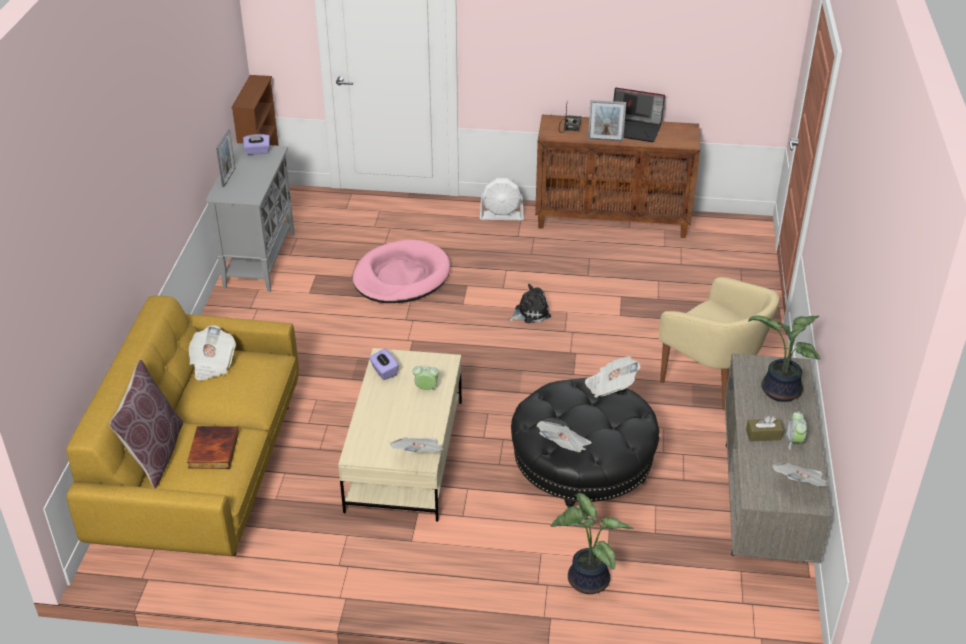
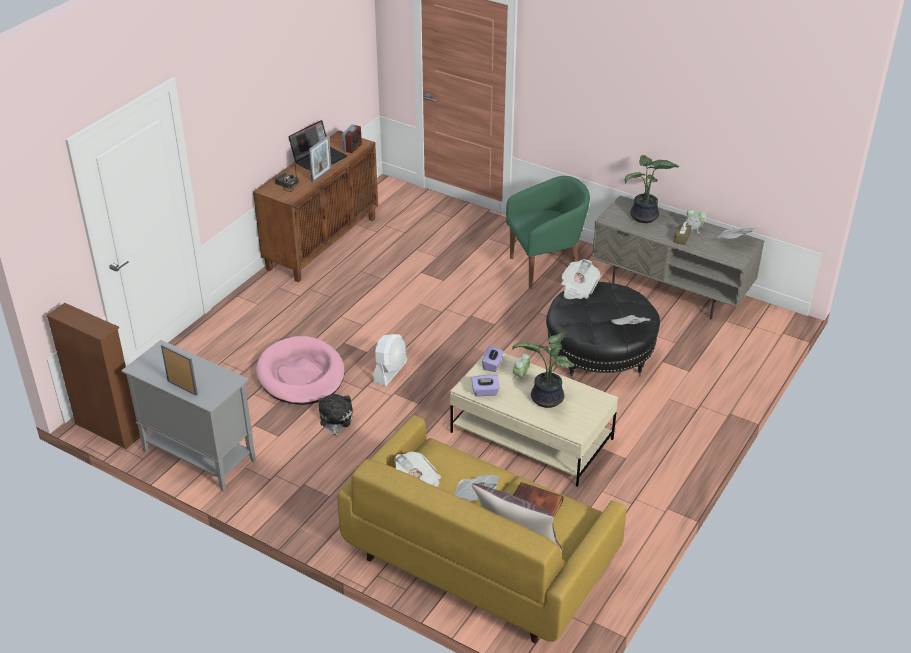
camera: 65 degrees left, 0 degrees up
purple tissue box [243,134,270,155] -> purple tissue box moved to [482,345,504,372]
newspaper [390,437,444,452] -> newspaper moved to [454,474,499,501]
white fan [480,178,524,220] -> white fan moved to [373,334,407,386]
plush toy [509,284,551,323] -> plush toy moved to [318,394,353,436]
potted plant [551,493,634,594] -> potted plant moved to [512,332,574,408]
beige armchair [659,277,779,410] -> green armchair [506,176,590,289]
none -> alarm clock [342,125,362,153]

